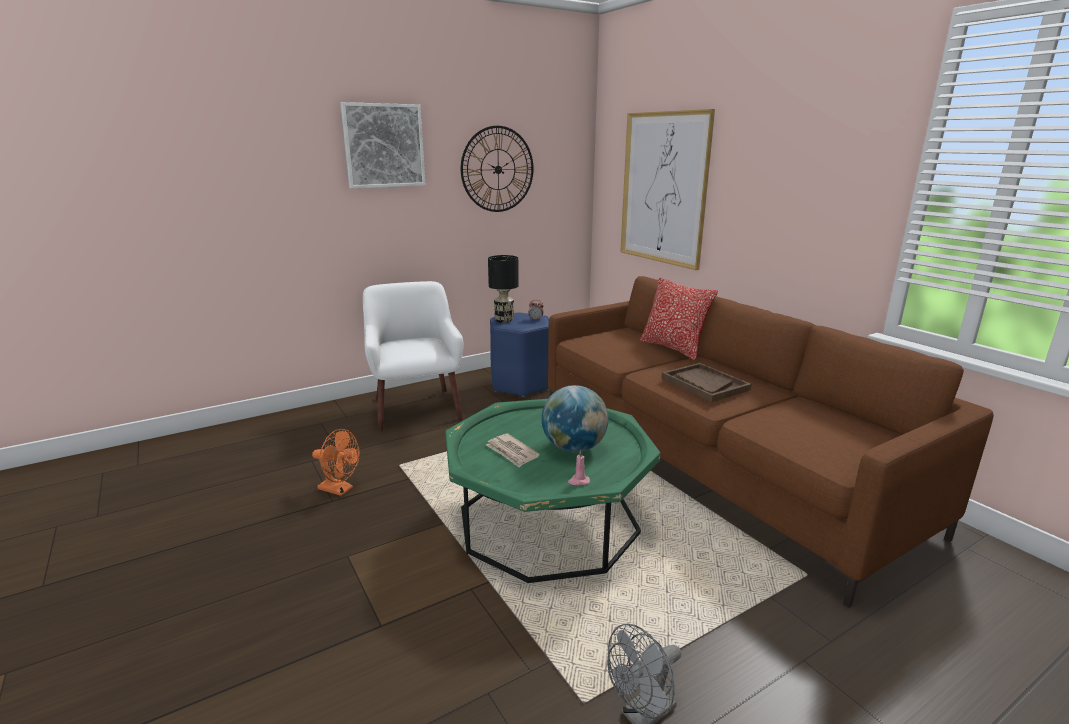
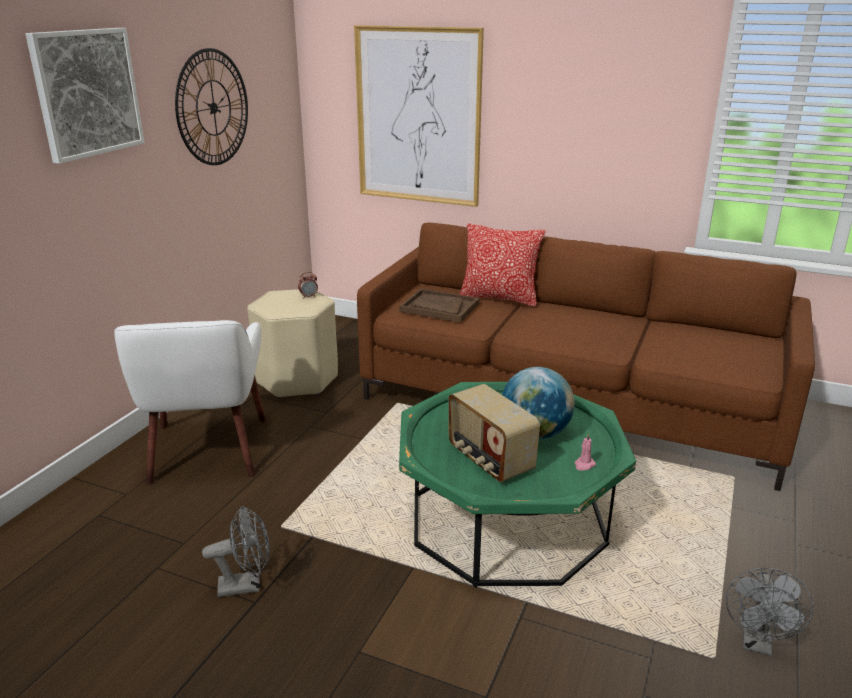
camera: 35 degrees left, 5 degrees up
orange fan [312,429,360,496] -> grey fan [202,506,269,597]
white armchair [363,281,464,432] -> white armchair turned 135 degrees counterclockwise [114,320,266,485]
newspaper [486,434,540,467] -> radio [449,384,540,482]
black table lamp [488,255,519,323] -> none
blue stool [490,312,549,397] -> beige stool [247,289,338,398]
brown tray [661,363,752,402] -> brown tray moved to [399,289,480,323]

